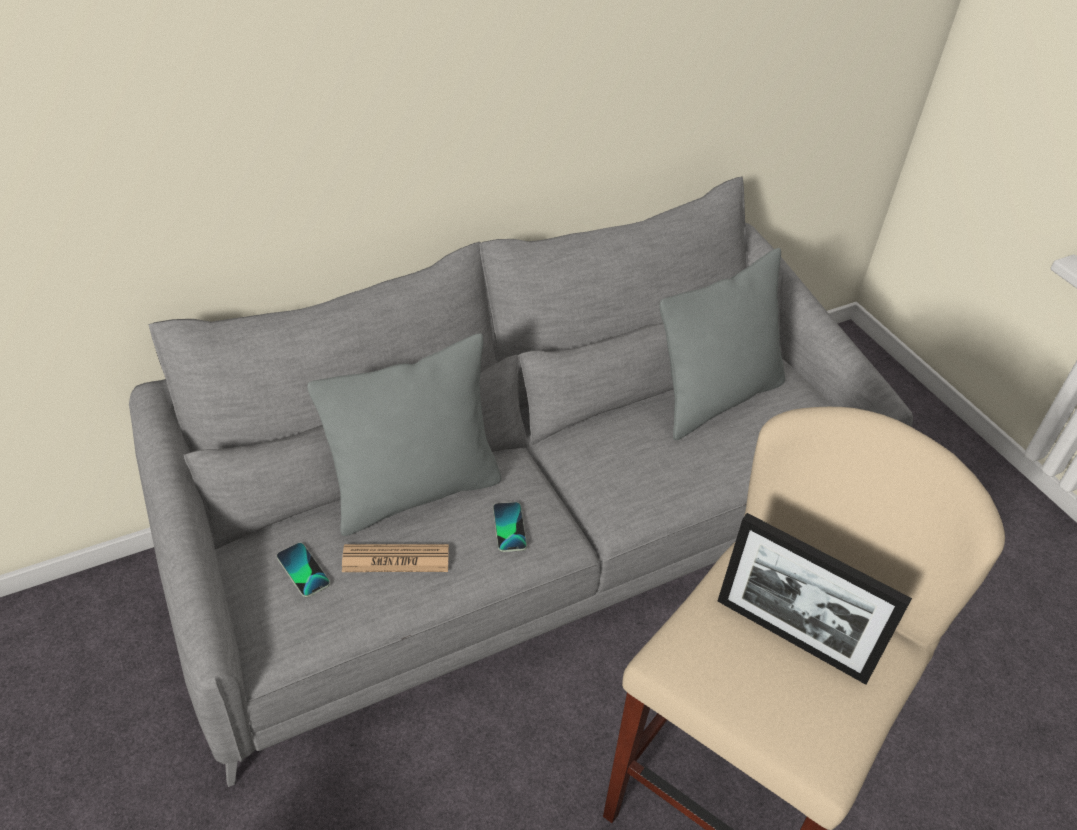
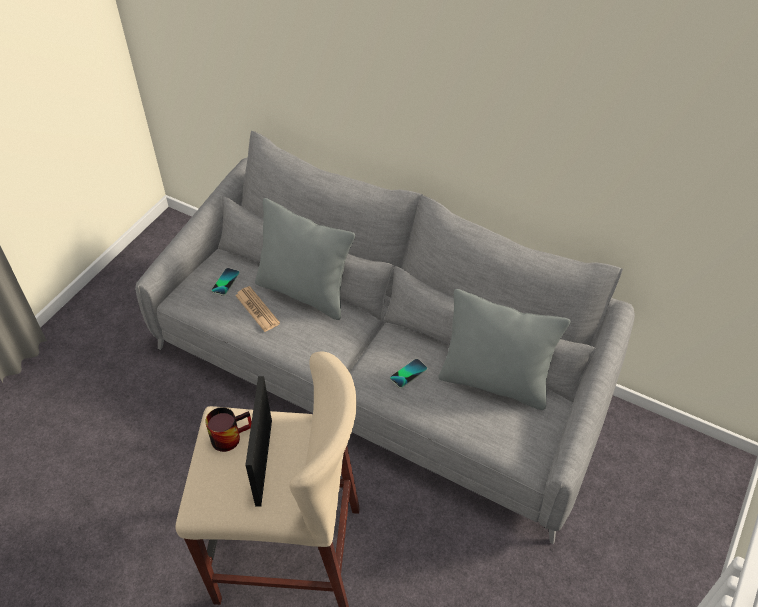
camera: 60 degrees right, 5 degrees up
phone [493,502,527,552] -> phone moved to [390,359,427,388]
none -> mug [205,407,252,452]

